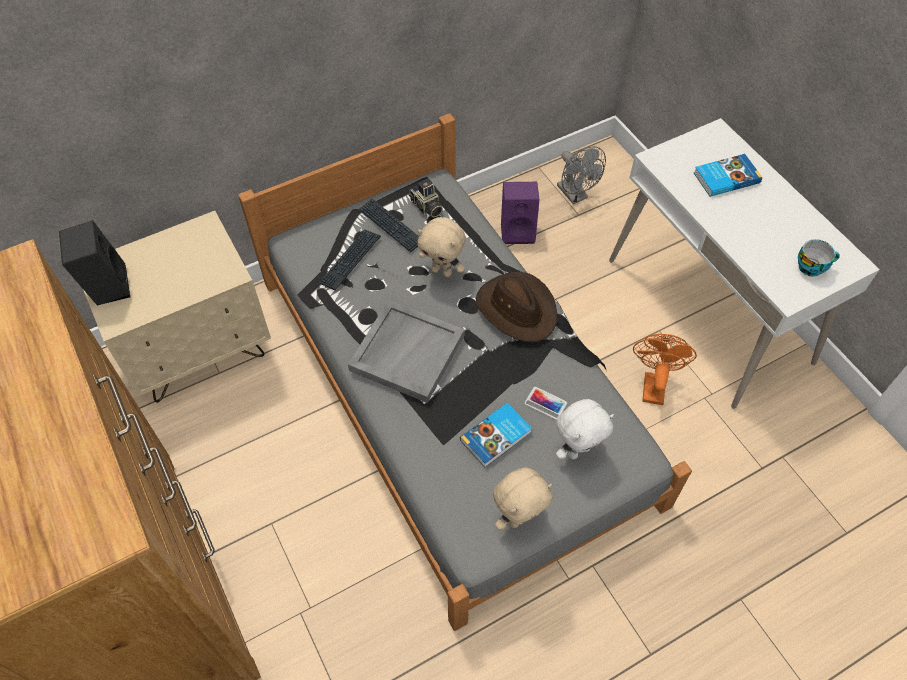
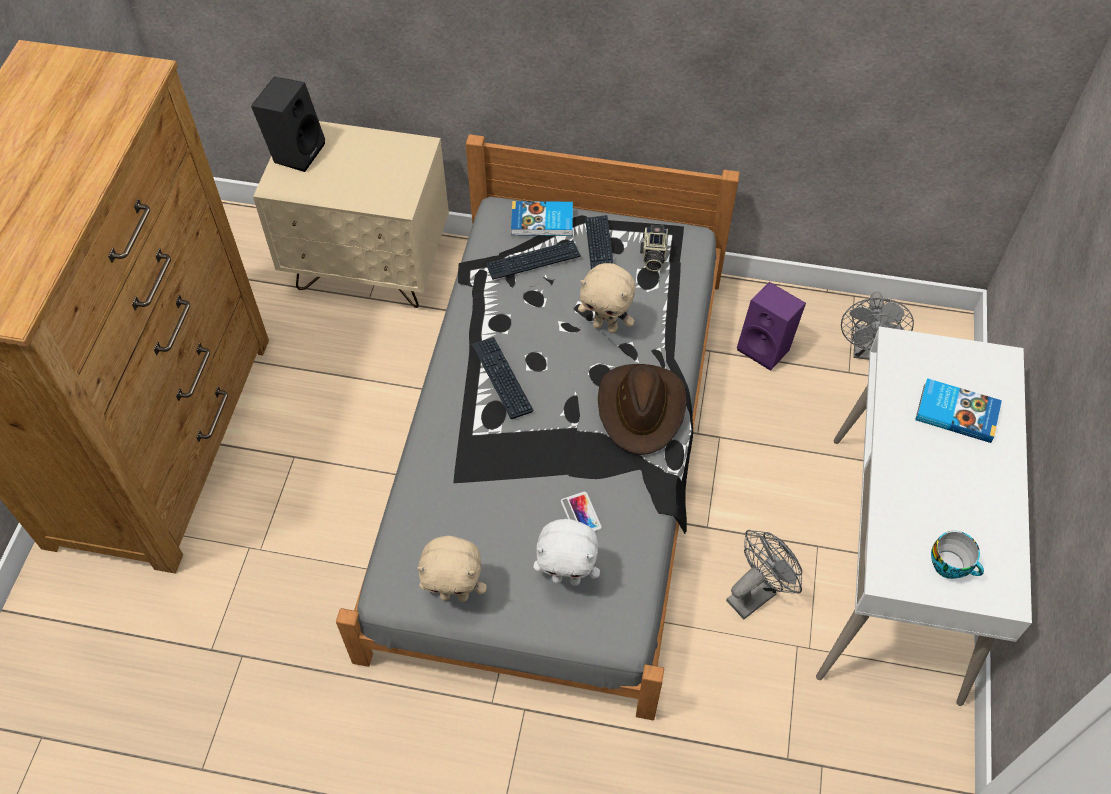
camera: 40 degrees right, 0 degrees up
grey tray [348,300,465,403] -> keyboard [472,337,534,419]
beige plush toy [418,217,466,277] -> beige plush toy turned 45 degrees counterclockwise [578,263,636,333]
book [460,403,532,467] -> book moved to [511,201,573,236]
orange fan [633,334,697,405] -> grey fan [726,530,802,619]

